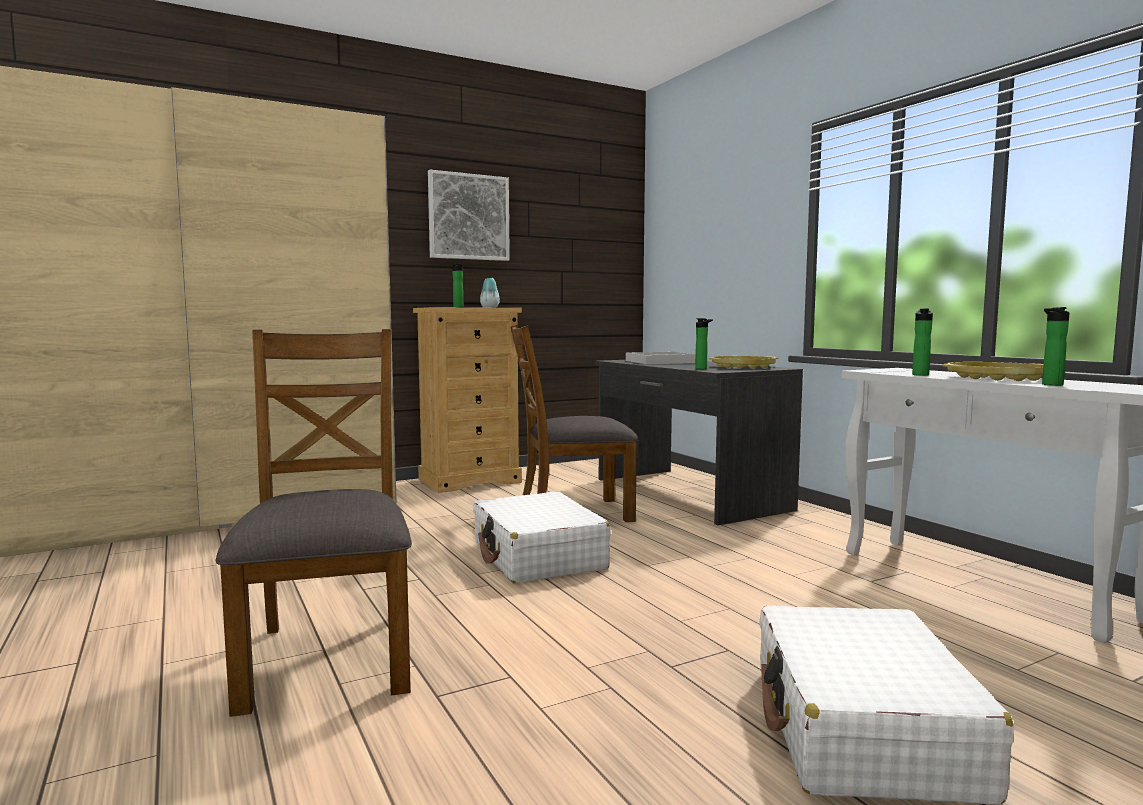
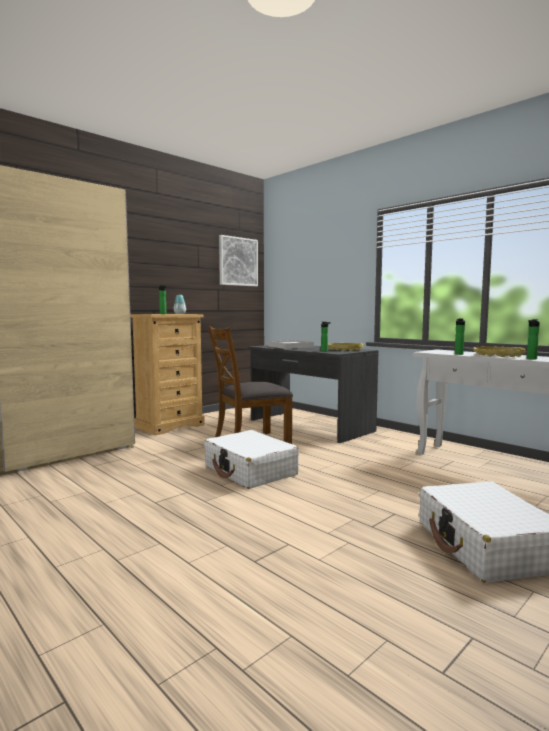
camera: 15 degrees left, 0 degrees up
brown chair [215,329,412,717] -> none
picture [428,170,510,261] -> picture moved to [219,235,258,286]

